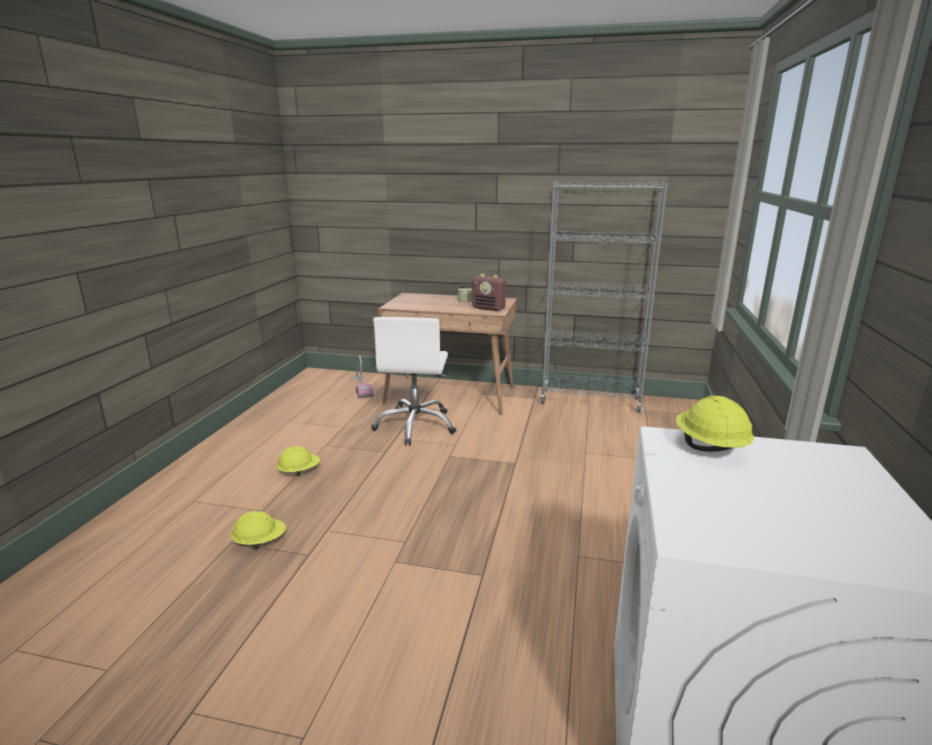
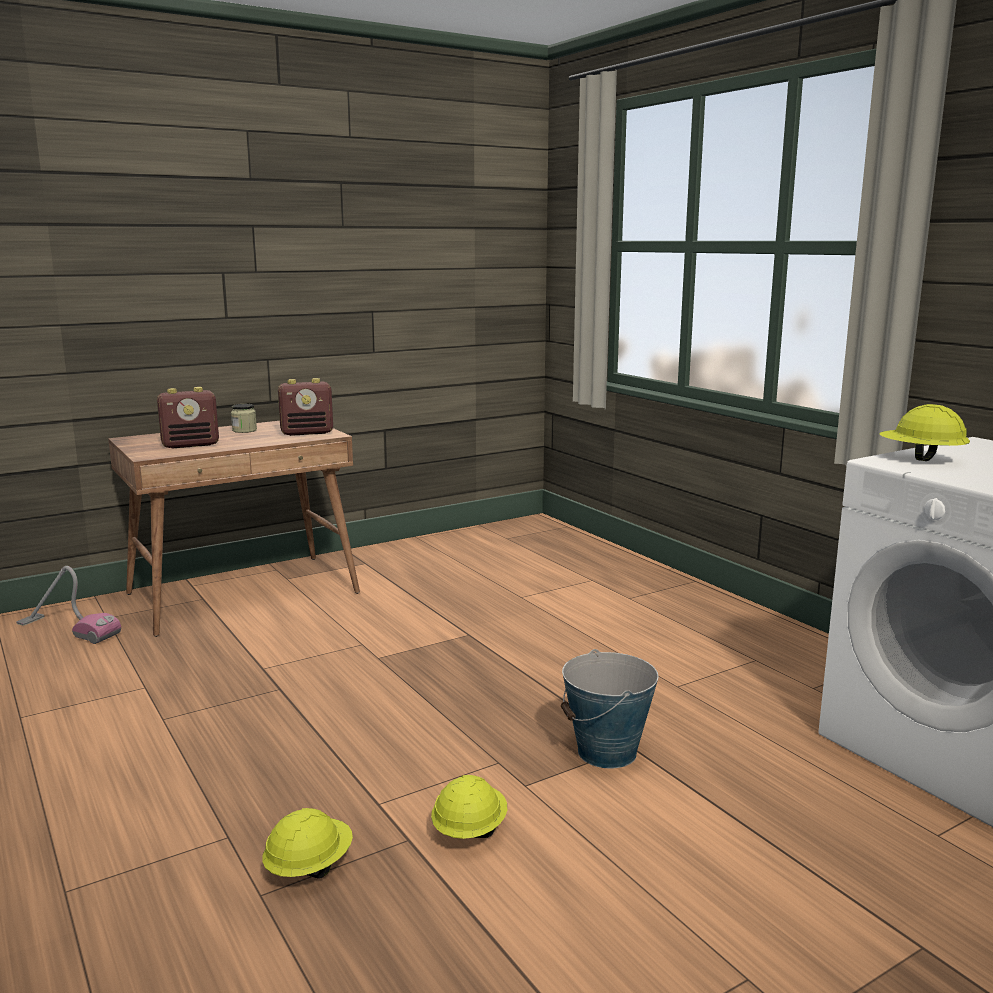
camera: 45 degrees left, 5 degrees down
yellow hard hat [276,446,320,477] -> yellow hard hat moved to [431,775,507,839]
white office chair [371,317,456,445] -> none
grey bookcase [540,180,668,413] -> none
none -> radio [157,387,219,449]
none -> bucket [561,649,658,768]

